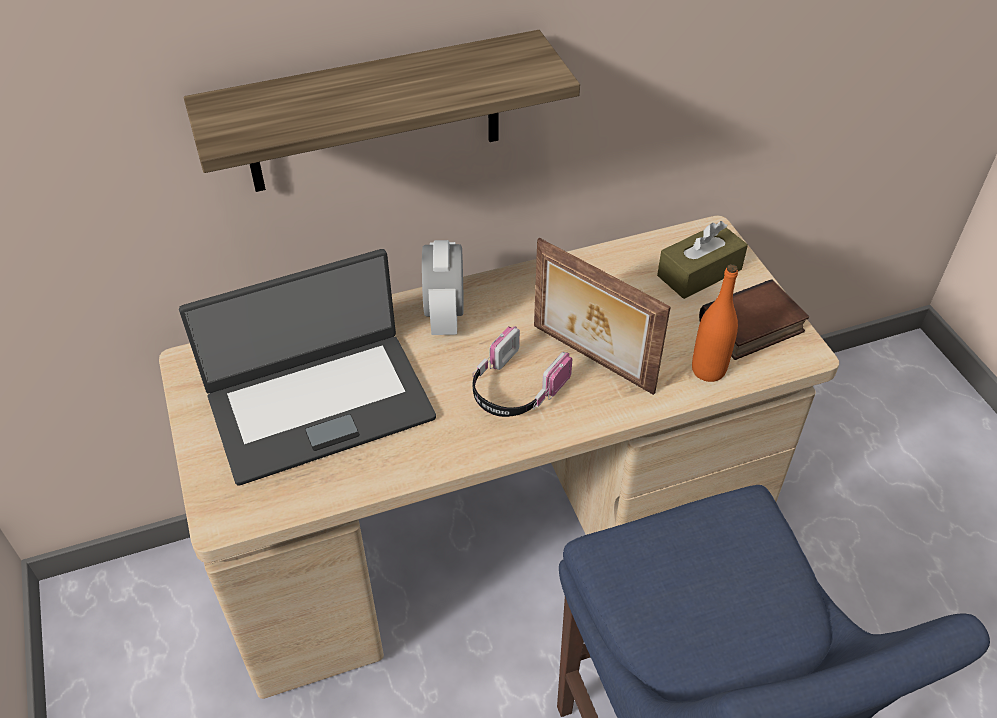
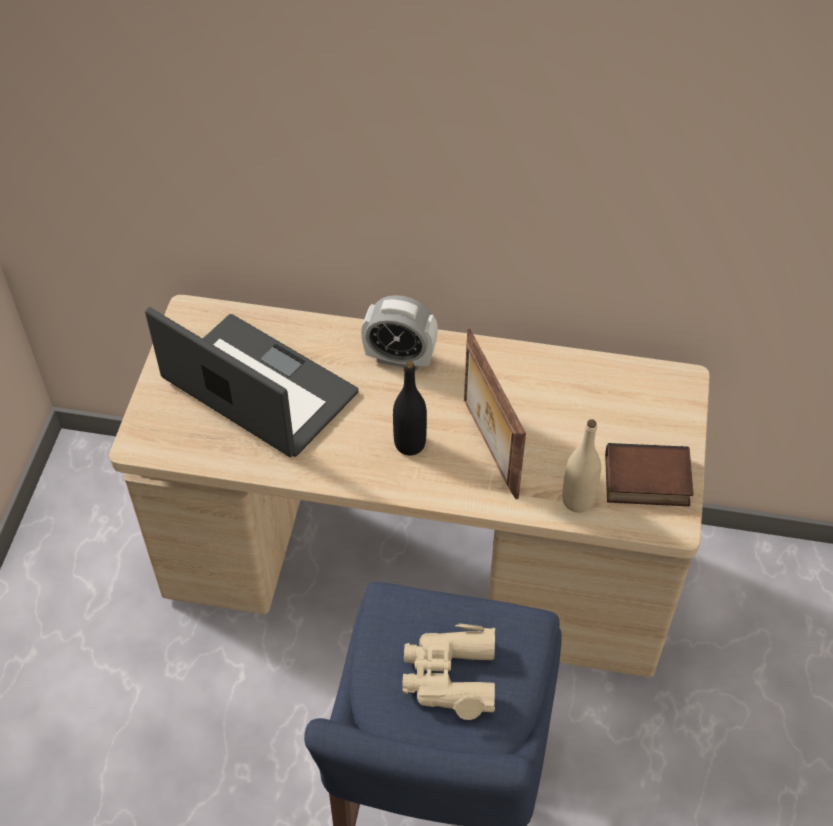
camera: 30 degrees right, 5 degrees up
laptop [179,249,436,486] -> laptop turned 150 degrees counterclockwise [145,307,359,457]
shelf [184,30,580,192] -> none
alarm clock [422,240,464,335] -> alarm clock turned 105 degrees counterclockwise [361,295,438,370]
headphones [473,326,572,417] -> black bottle [393,361,427,455]
brown tissue box [657,221,748,299] -> none
orange bottle [692,264,738,382] -> beige bottle [562,419,601,513]
none -> beige binoculars [402,623,495,720]

